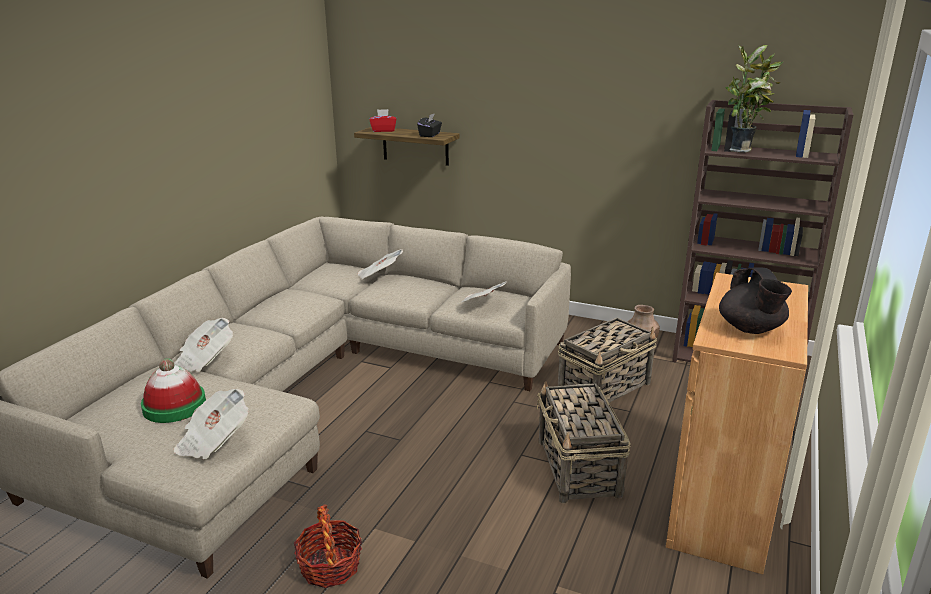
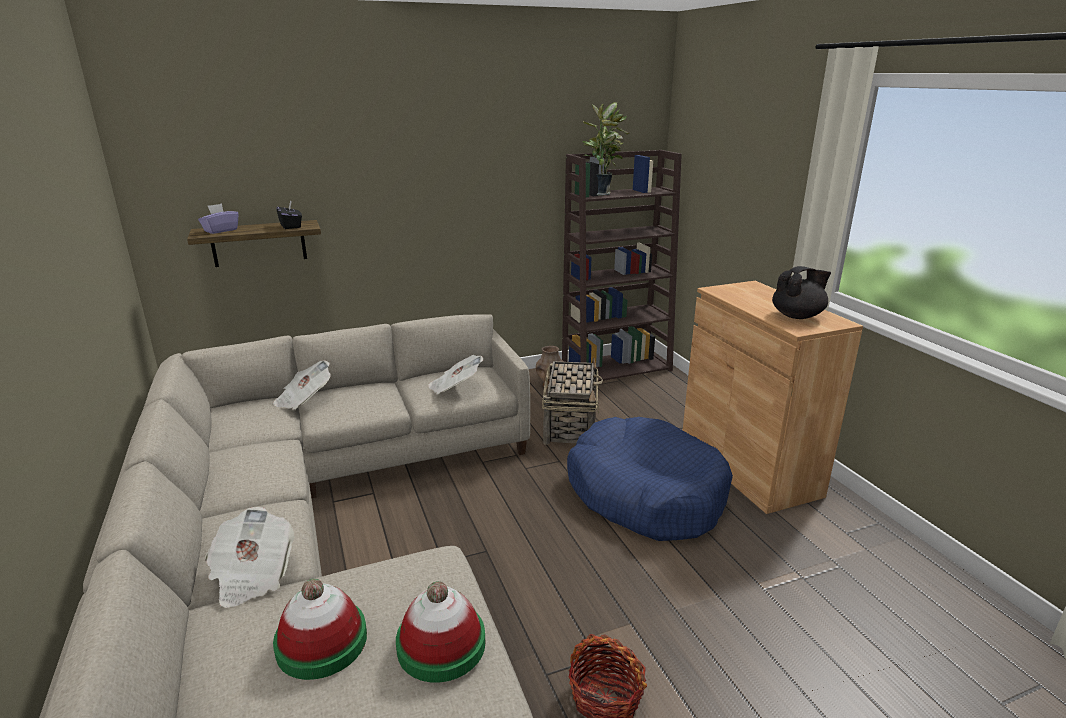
camera: 45 degrees left, 0 degrees up
newspaper [174,389,249,459] -> hat [396,581,485,683]
red tissue box [369,109,396,132] -> purple tissue box [198,204,238,234]
basket [537,381,631,503] -> blue dog bed [567,417,733,541]
black teapot [719,267,792,334] -> black teapot turned 60 degrees counterclockwise [772,266,831,319]

